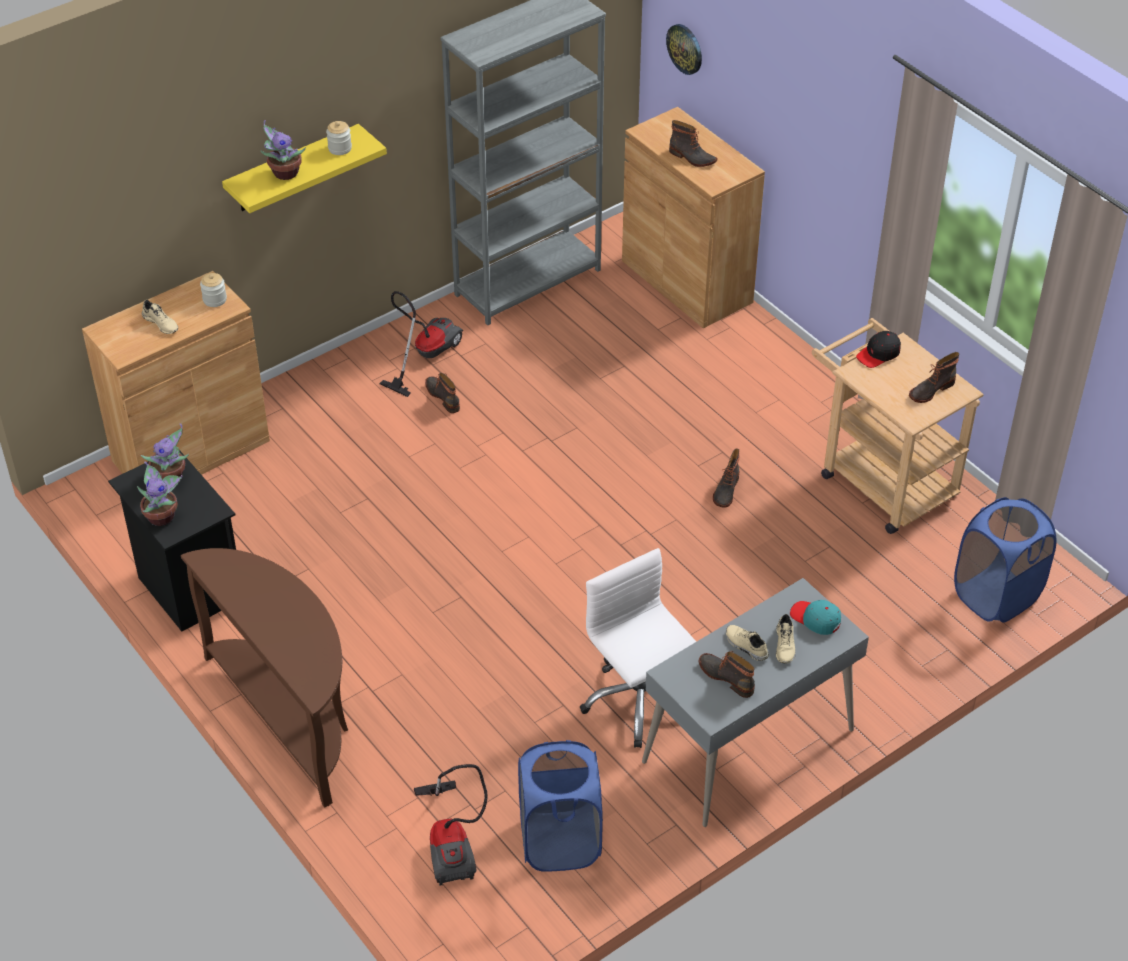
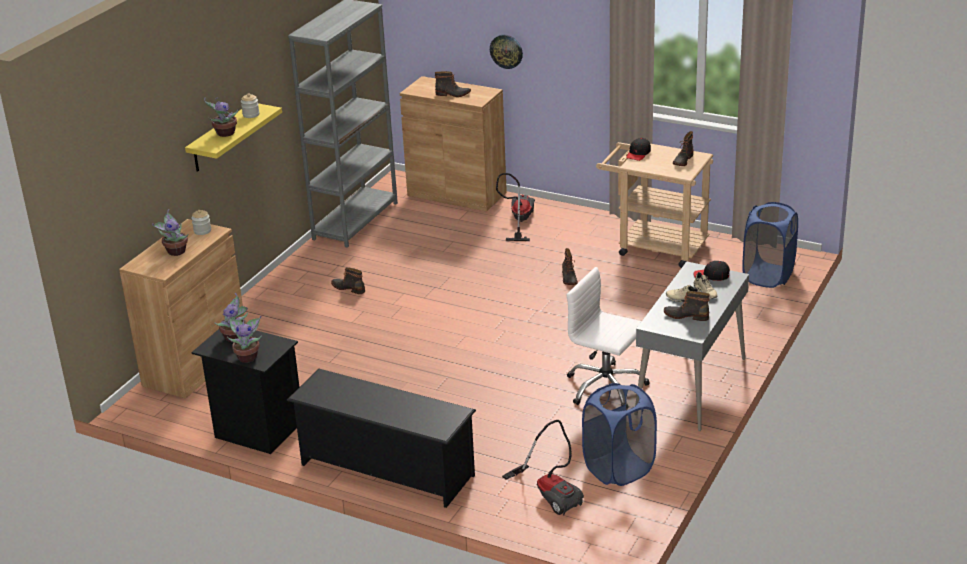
camera: 25 degrees left, 15 degrees down
beige shoe [142,300,178,334] -> potted plant [152,209,188,256]
brown console table [181,548,348,808] -> black shoe rack [286,369,476,508]
vacuum cleaner [379,291,463,397] -> vacuum cleaner moved to [496,173,535,241]
wall clock [666,24,702,75] -> wall clock moved to [490,35,523,69]
turquoise cap [790,600,841,635] -> black cap [694,261,730,281]

